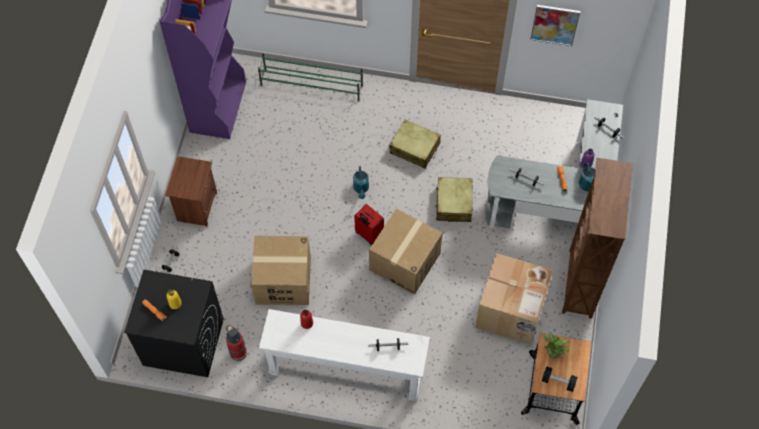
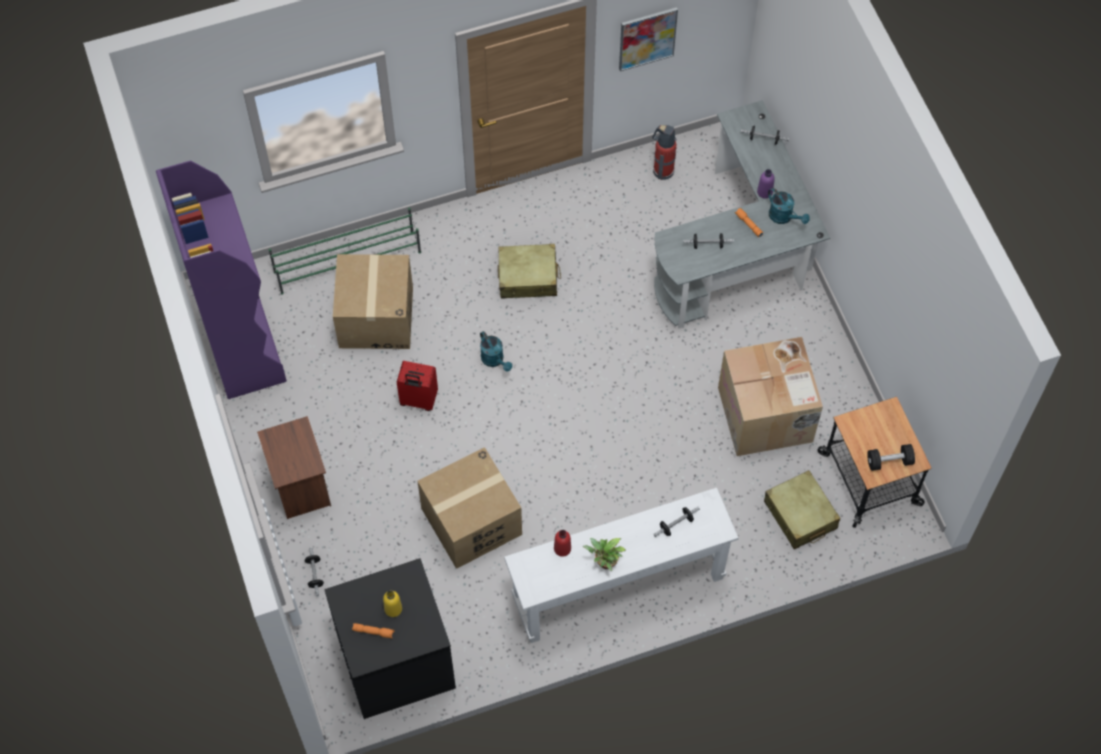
camera: 30 degrees left, 0 degrees up
fire extinguisher [226,325,247,361] -> fire extinguisher moved to [652,125,677,180]
red suitcase [354,204,384,245] -> red suitcase moved to [397,361,438,411]
cardboard box [369,209,443,295] -> cardboard box moved to [333,254,413,349]
beige suitcase [436,177,473,222] -> beige suitcase moved to [764,470,840,549]
potted plant [542,332,569,360] -> potted plant moved to [583,538,626,571]
brown bookcase [562,158,633,319] -> none

